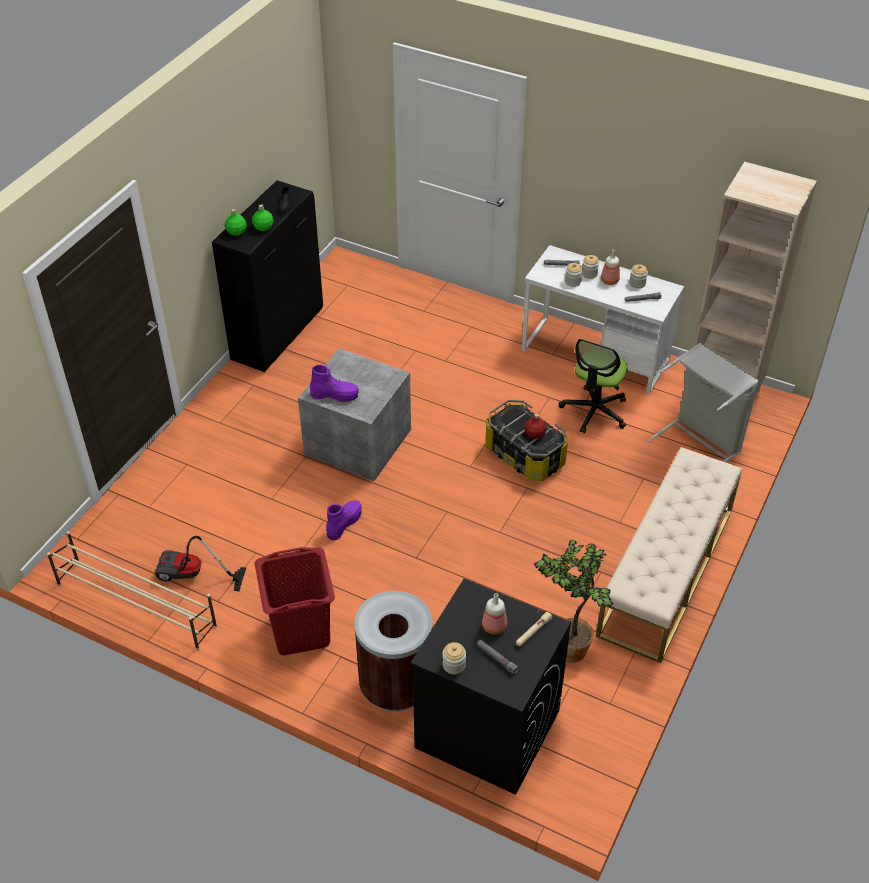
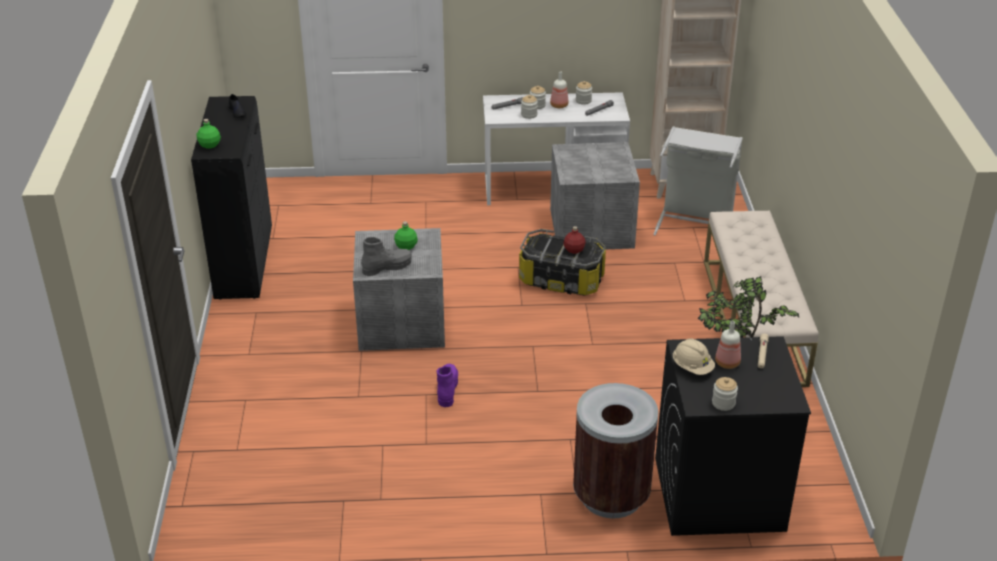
camera: 30 degrees left, 10 degrees down
beige shoe rack [47,531,217,651] -> none
vacuum cleaner [155,536,246,591] -> none
green bottle [252,204,274,231] -> green bottle moved to [394,221,418,250]
red laundry basket [255,547,335,655] -> none
purple boot [310,365,358,402] -> grey boot [361,237,412,276]
grey flashlight [477,640,518,674] -> none
office chair [559,339,628,433] -> grey storage box [550,142,640,249]
none -> beige hard hat [673,338,715,375]

